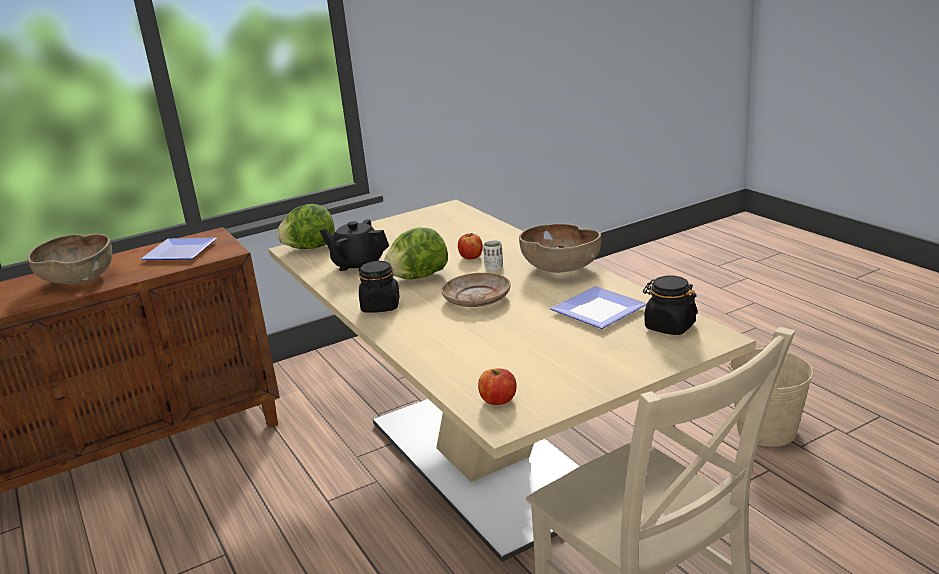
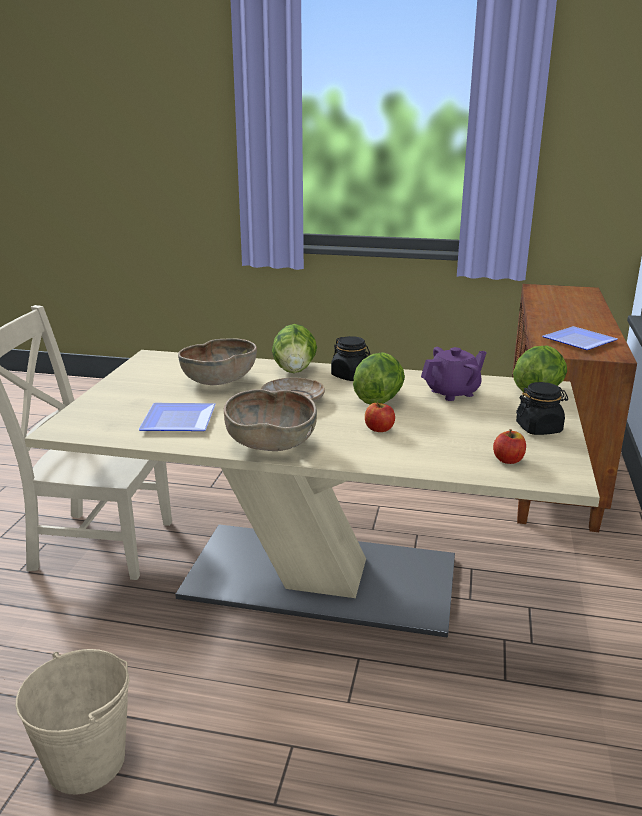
camera: 130 degrees right, 0 degrees up
brown bowl [28,234,112,284] -> brown bowl moved to [178,338,257,385]
black teapot [320,219,389,272] -> purple teapot [421,347,487,401]
apple [478,368,517,405] -> apple moved to [493,429,526,464]
white cup [483,240,503,271] -> none
black jar [643,275,698,335] -> black jar moved to [516,382,568,435]
none -> lettuce [272,324,317,373]

